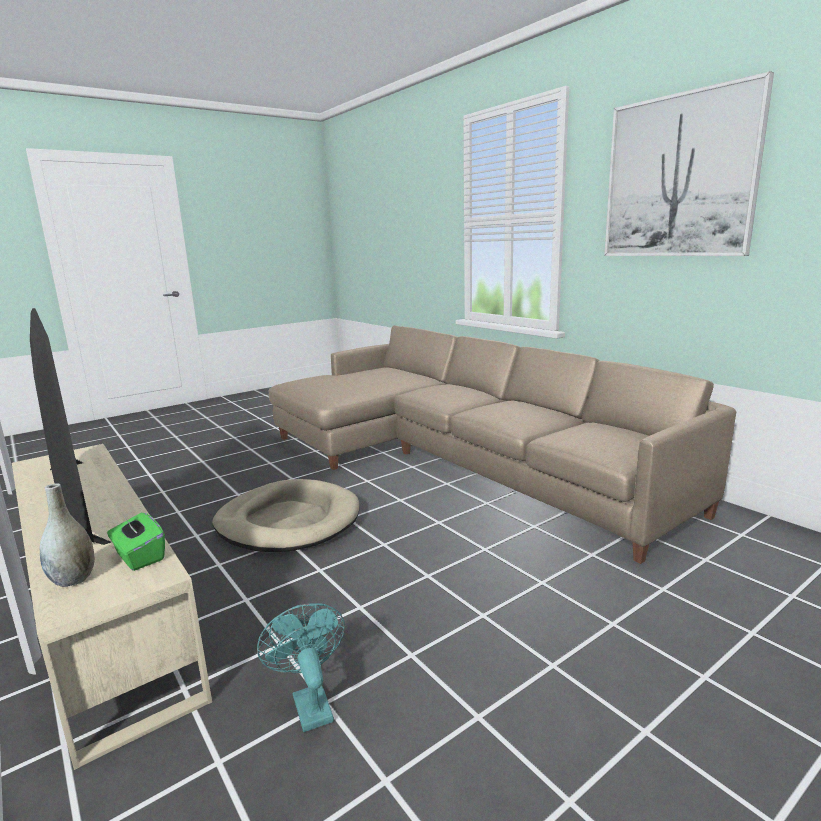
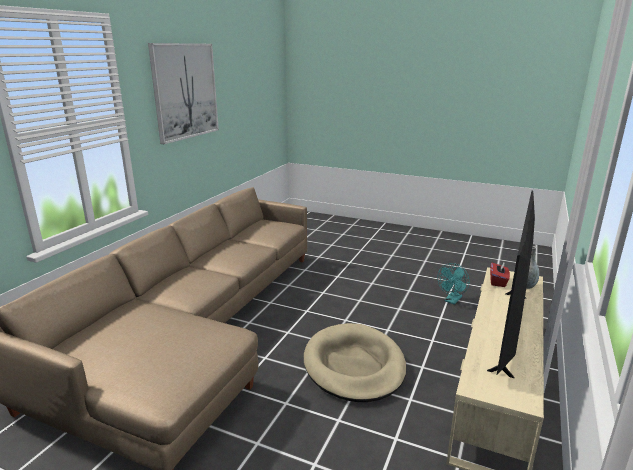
camera: 120 degrees left, 5 degrees up
green tissue box [107,513,165,571] -> red tissue box [490,261,510,287]

